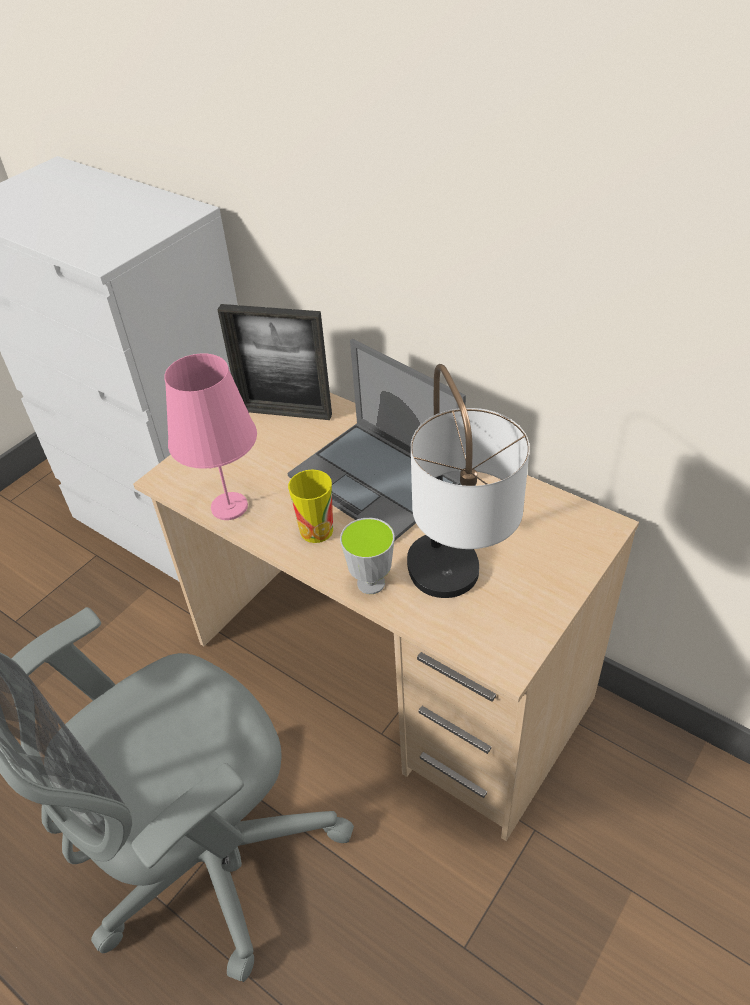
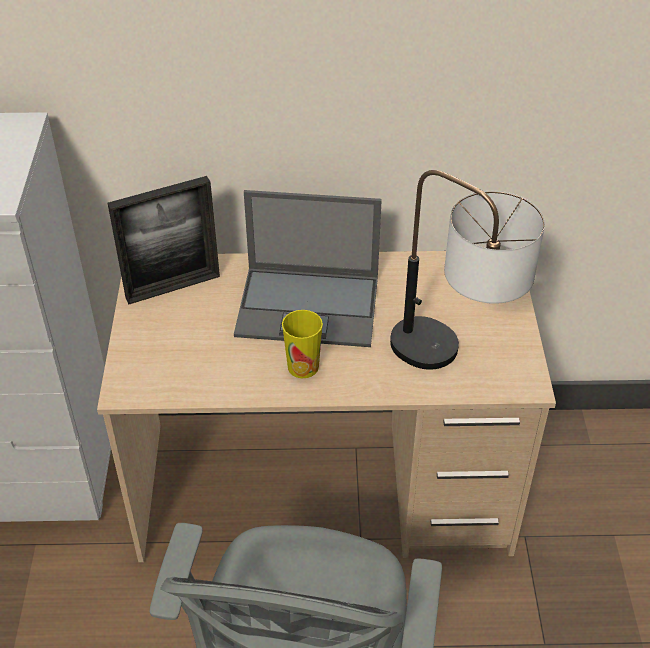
camera: 40 degrees left, 0 degrees up
pink table lamp [164,353,257,520] -> none
cup [340,518,395,594] -> none

